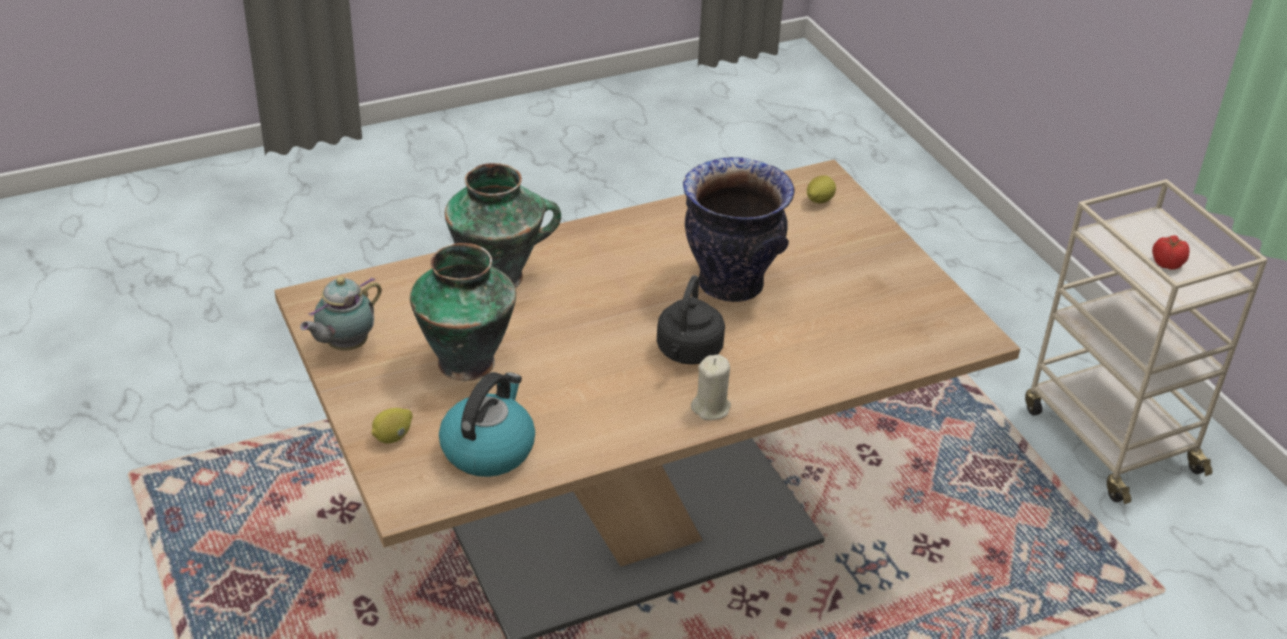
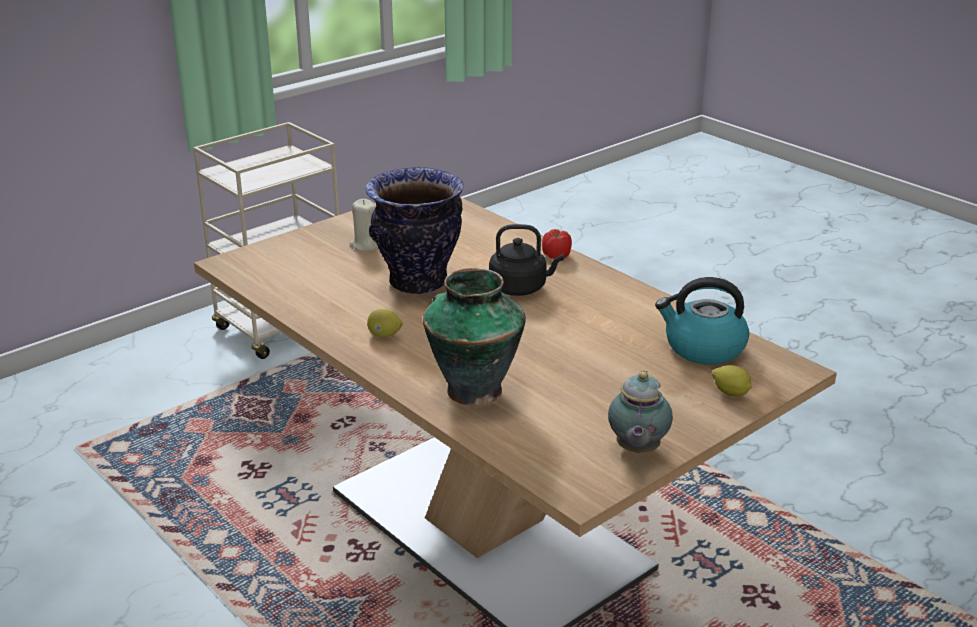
camera: 105 degrees left, 10 degrees down
teapot [300,277,382,350] -> teapot turned 75 degrees clockwise [608,370,673,453]
vase [410,243,516,381] -> none
beige candle [691,354,731,420] -> beige candle moved to [350,199,378,251]
lemon [807,175,836,203] -> lemon moved to [367,309,402,338]
tomato [1152,236,1190,270] -> tomato moved to [542,229,572,259]

